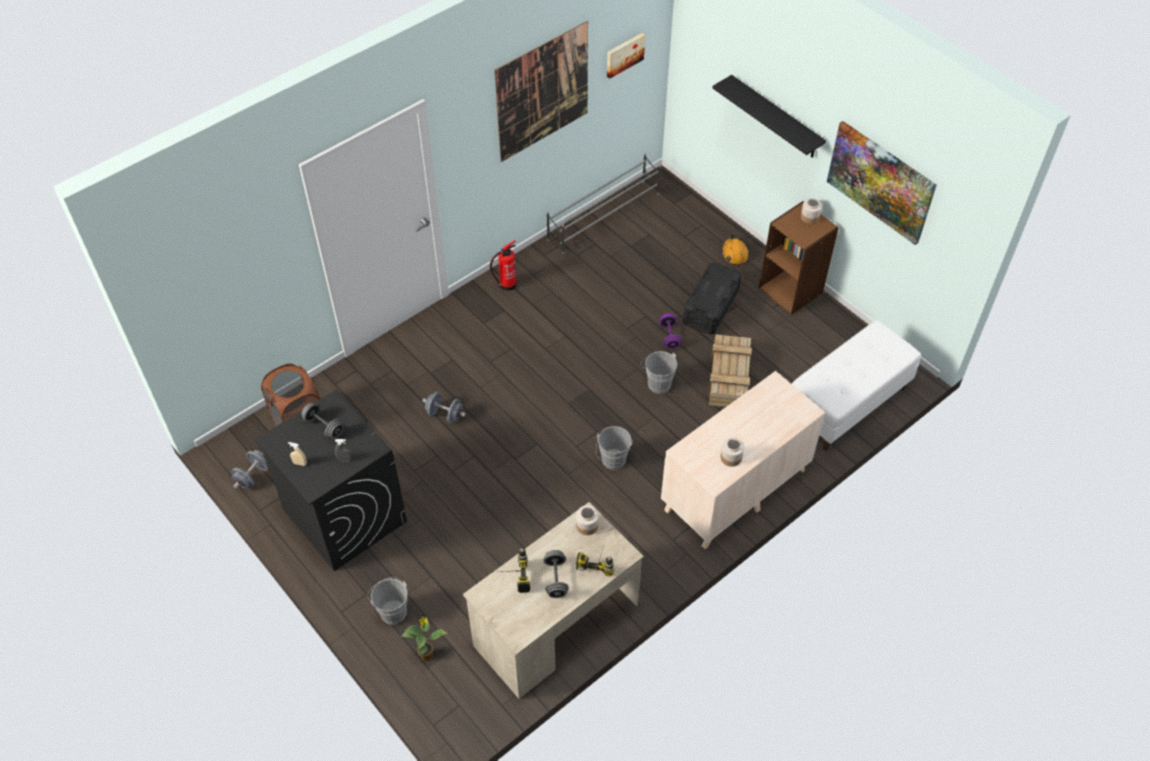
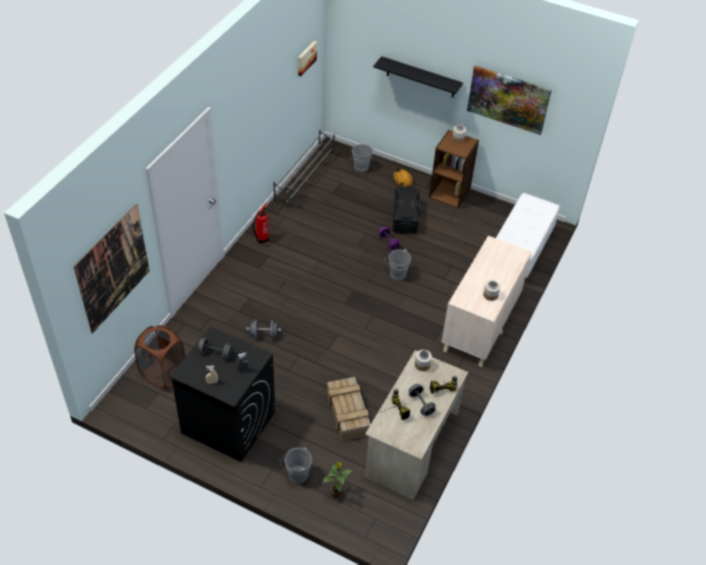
camera: 25 degrees left, 5 degrees down
grey dumbbell [232,450,269,489] -> none
picture [494,21,588,162] -> picture moved to [74,203,150,334]
grey bucket [596,426,633,470] -> grey bucket moved to [352,144,373,172]
crate [708,335,752,407] -> crate moved to [327,377,371,441]

